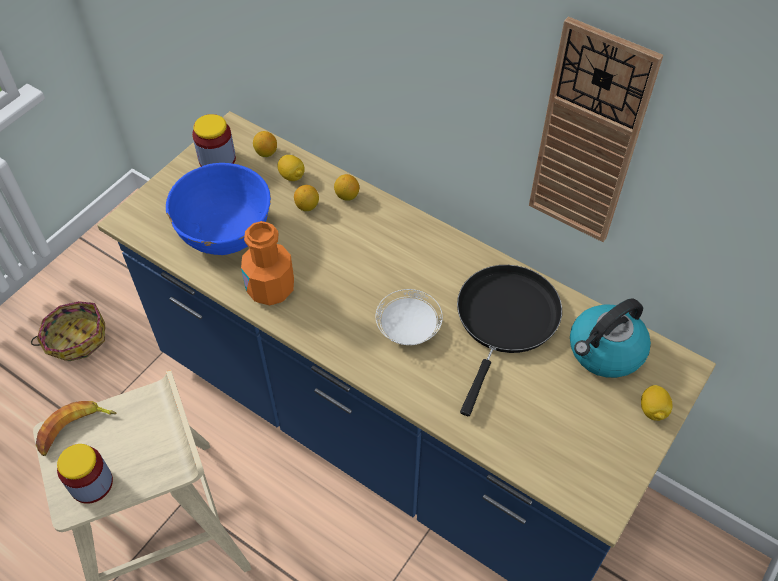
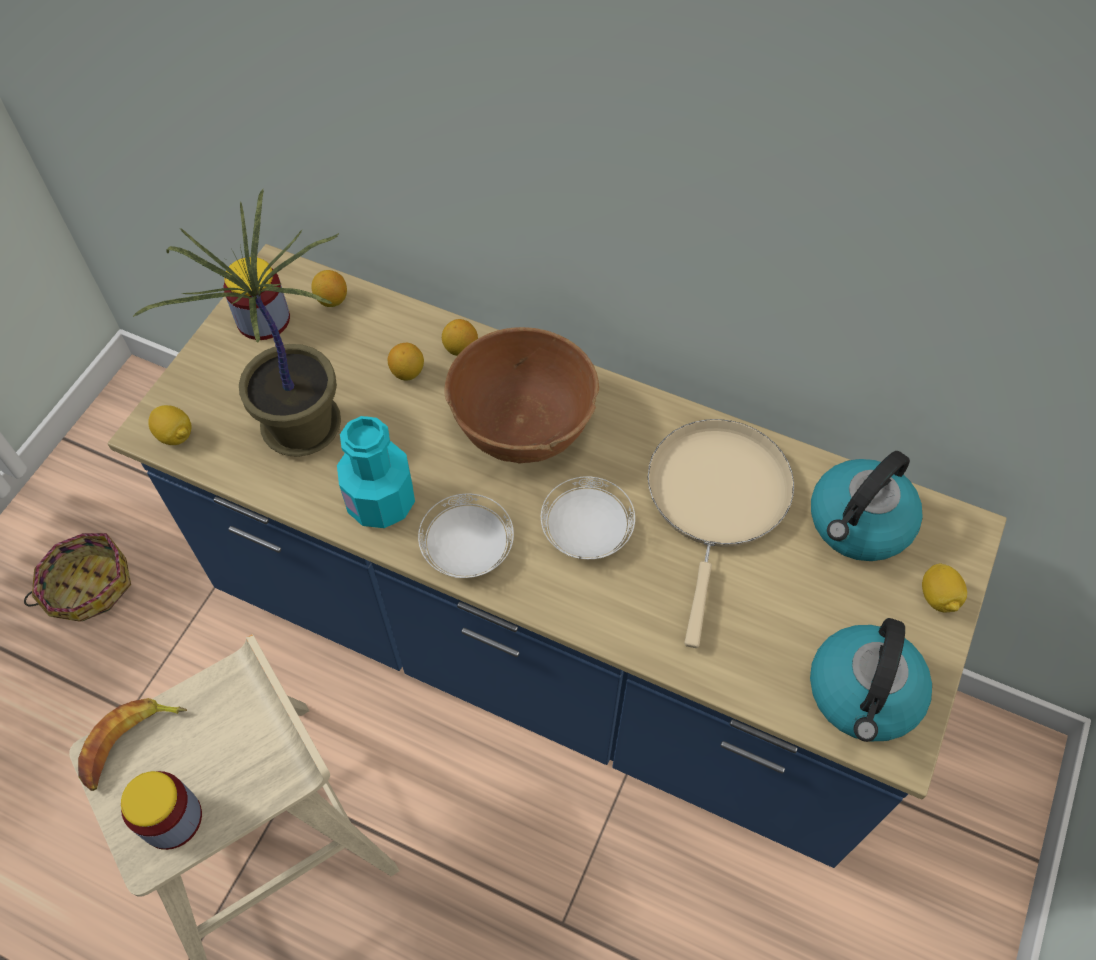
camera: 10 degrees left, 5 degrees up
blue bowl [166,163,271,255] -> potted plant [133,189,341,457]
orange bottle [241,221,294,306] -> turquoise bottle [337,416,415,528]
lemon [277,155,305,181] -> lemon moved to [148,405,192,445]
black frying pan [457,265,562,416] -> beige frying pan [647,419,794,648]
wall clock [529,17,663,242] -> none
none -> white plate [418,494,514,578]
none -> brown bowl [444,327,599,464]
none -> kettle [810,618,932,742]

